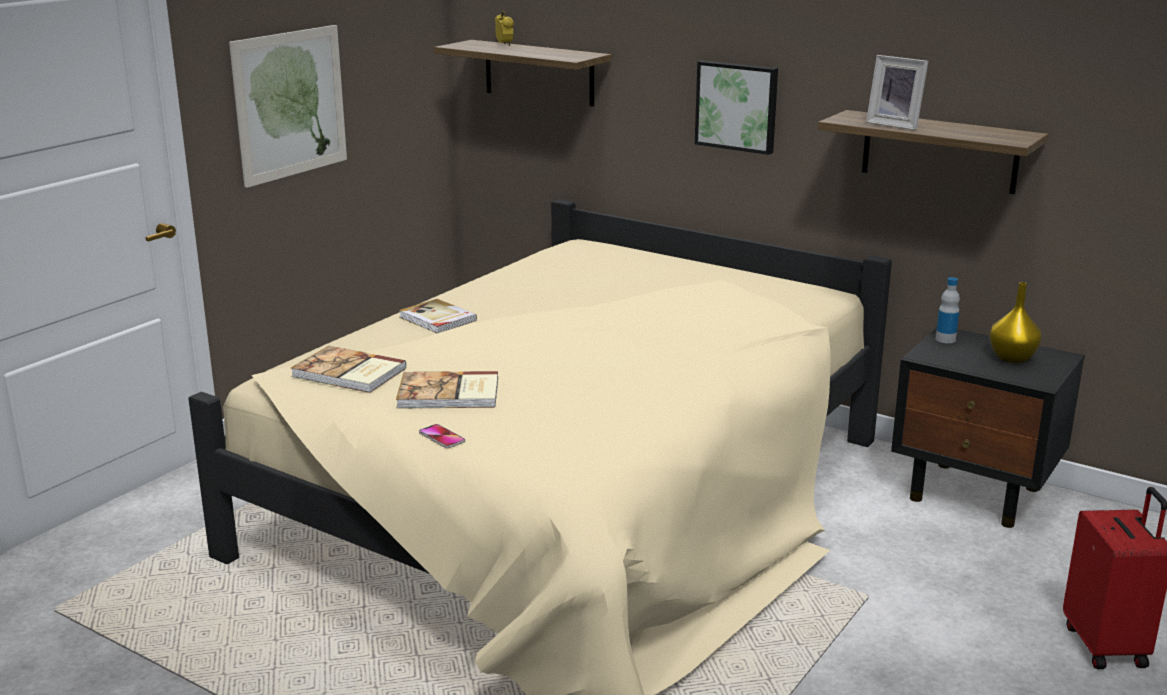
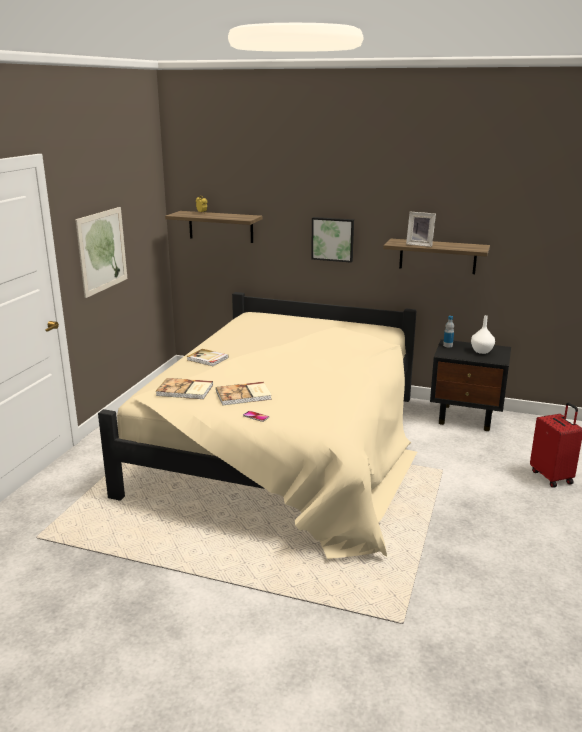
camera: 15 degrees left, 0 degrees up
yellow vase [989,282,1042,363] -> white vase [471,315,495,354]

